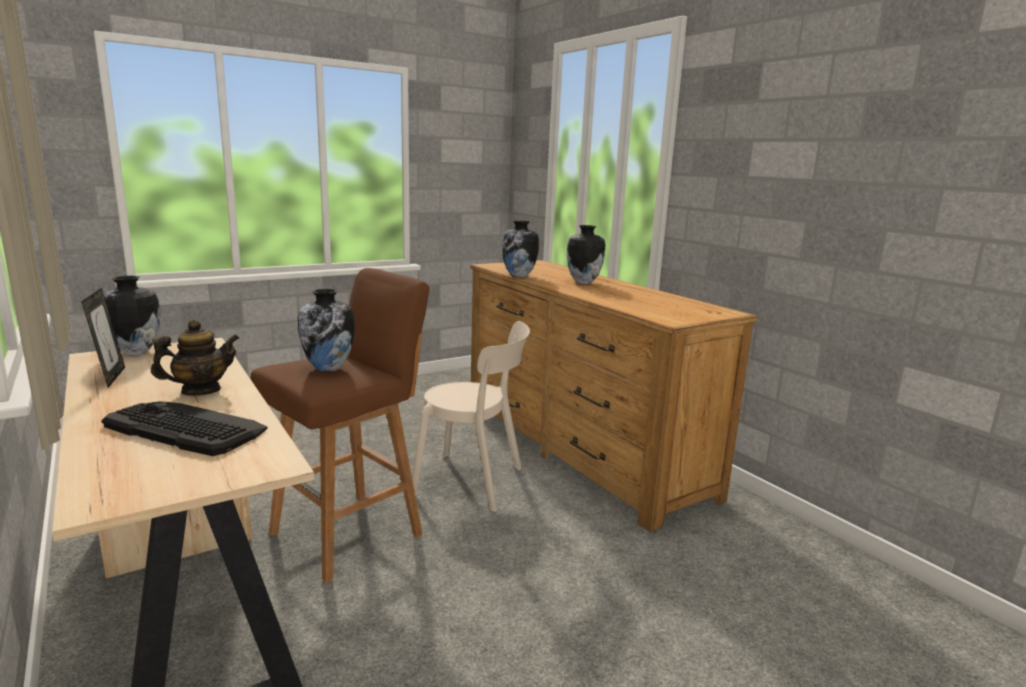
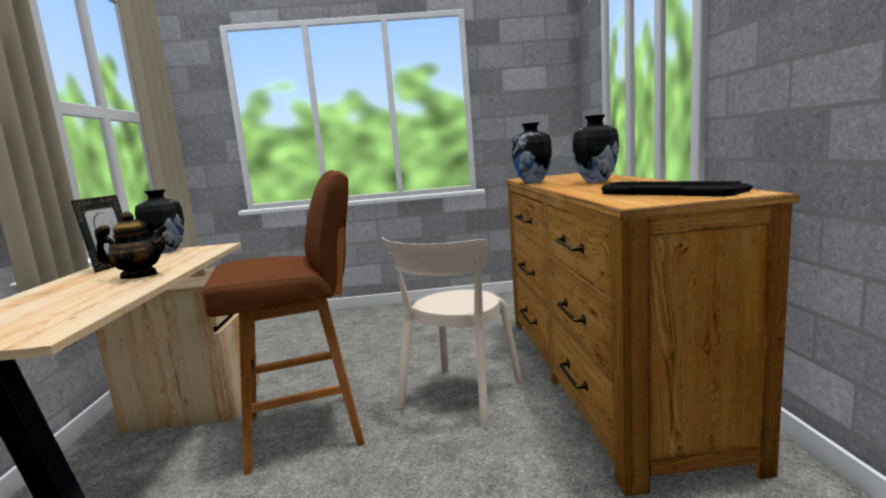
camera: 30 degrees right, 5 degrees down
keyboard [101,401,267,456] -> keyboard moved to [602,181,753,196]
vase [298,288,355,372] -> none
beige chair [412,321,530,512] -> beige chair turned 75 degrees clockwise [382,237,523,428]

